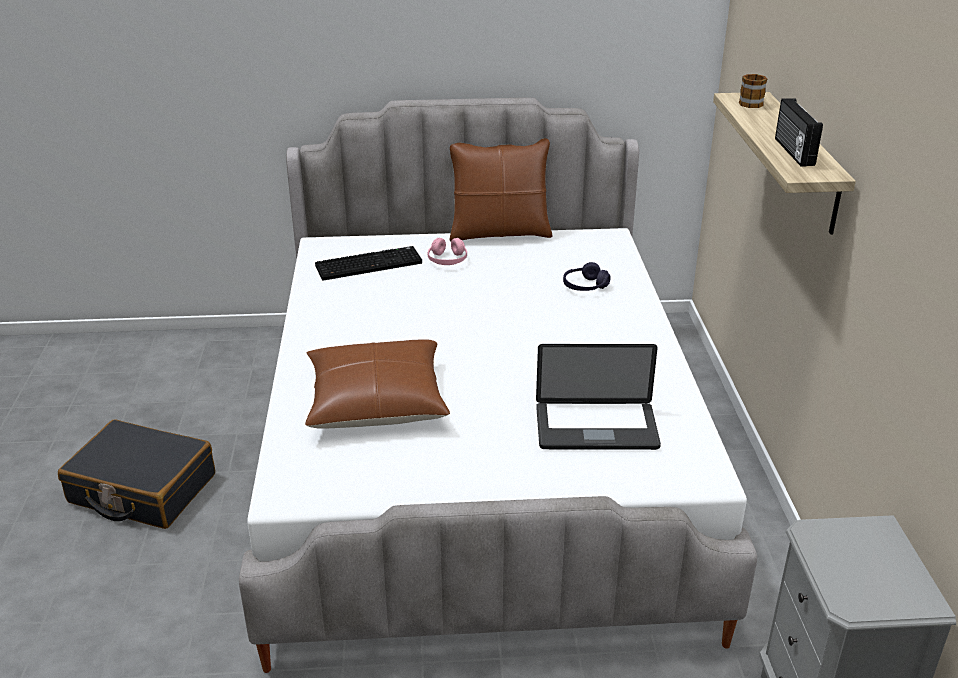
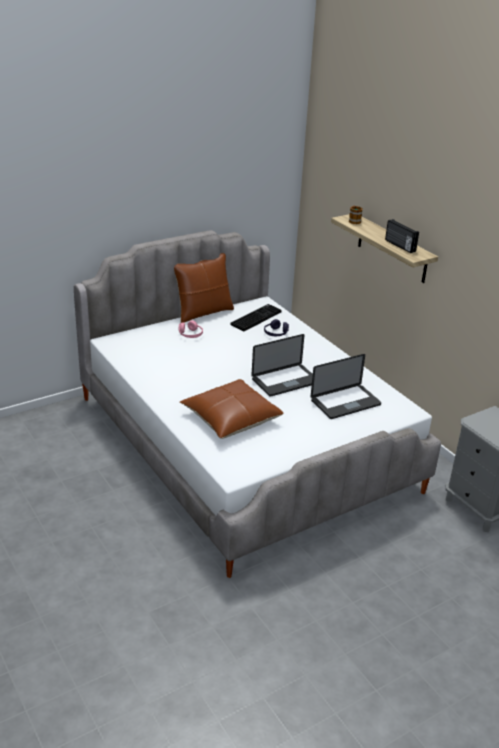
camera: 30 degrees left, 0 degrees up
black suitcase [58,419,215,529] -> none
keyboard [315,246,422,281] -> keyboard moved to [230,304,282,332]
none -> laptop [251,334,313,397]

